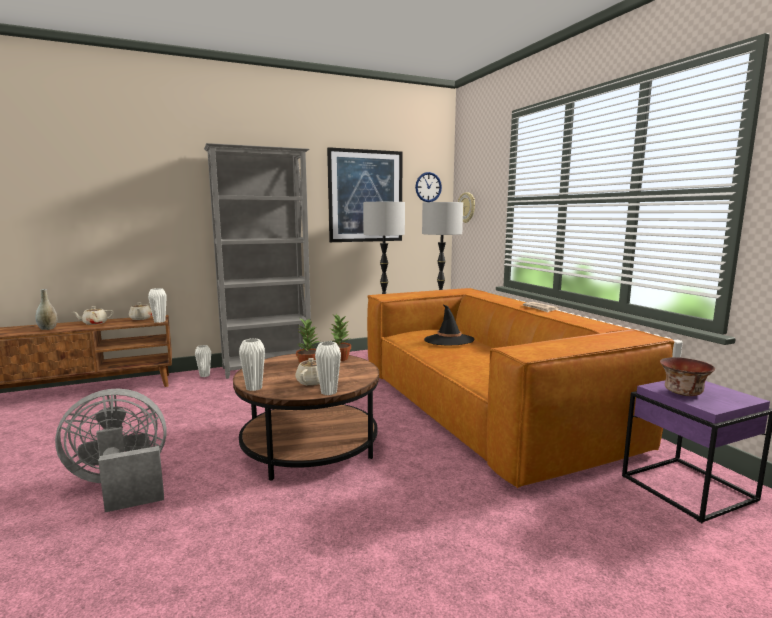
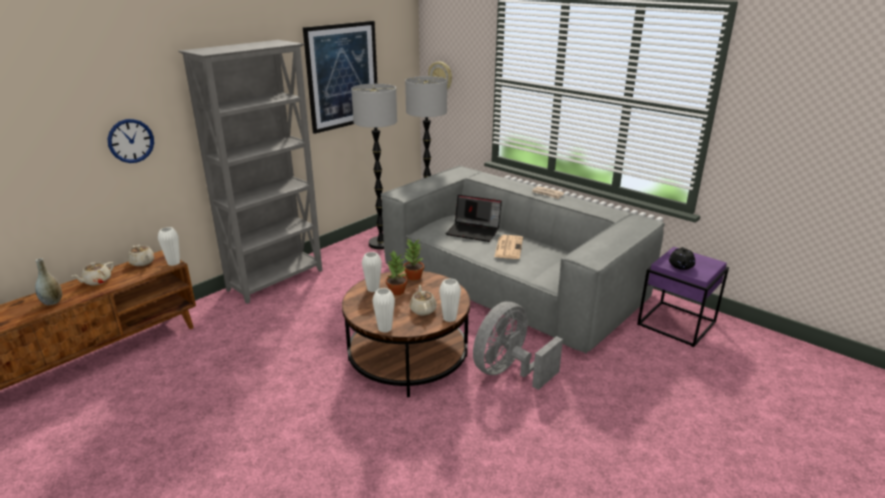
camera: 25 degrees left, 15 degrees up
grey fan [55,388,167,512] -> grey fan moved to [473,301,563,390]
white vase [195,345,211,377] -> white vase moved to [362,252,382,292]
brown sofa [367,288,675,488] -> grey sofa [381,166,665,354]
wall clock [415,172,442,202] -> wall clock moved to [108,119,154,163]
black hat [424,305,475,346] -> laptop [446,195,502,242]
bowl [660,357,715,396] -> black teapot [669,247,695,270]
none -> newspaper [494,235,523,259]

